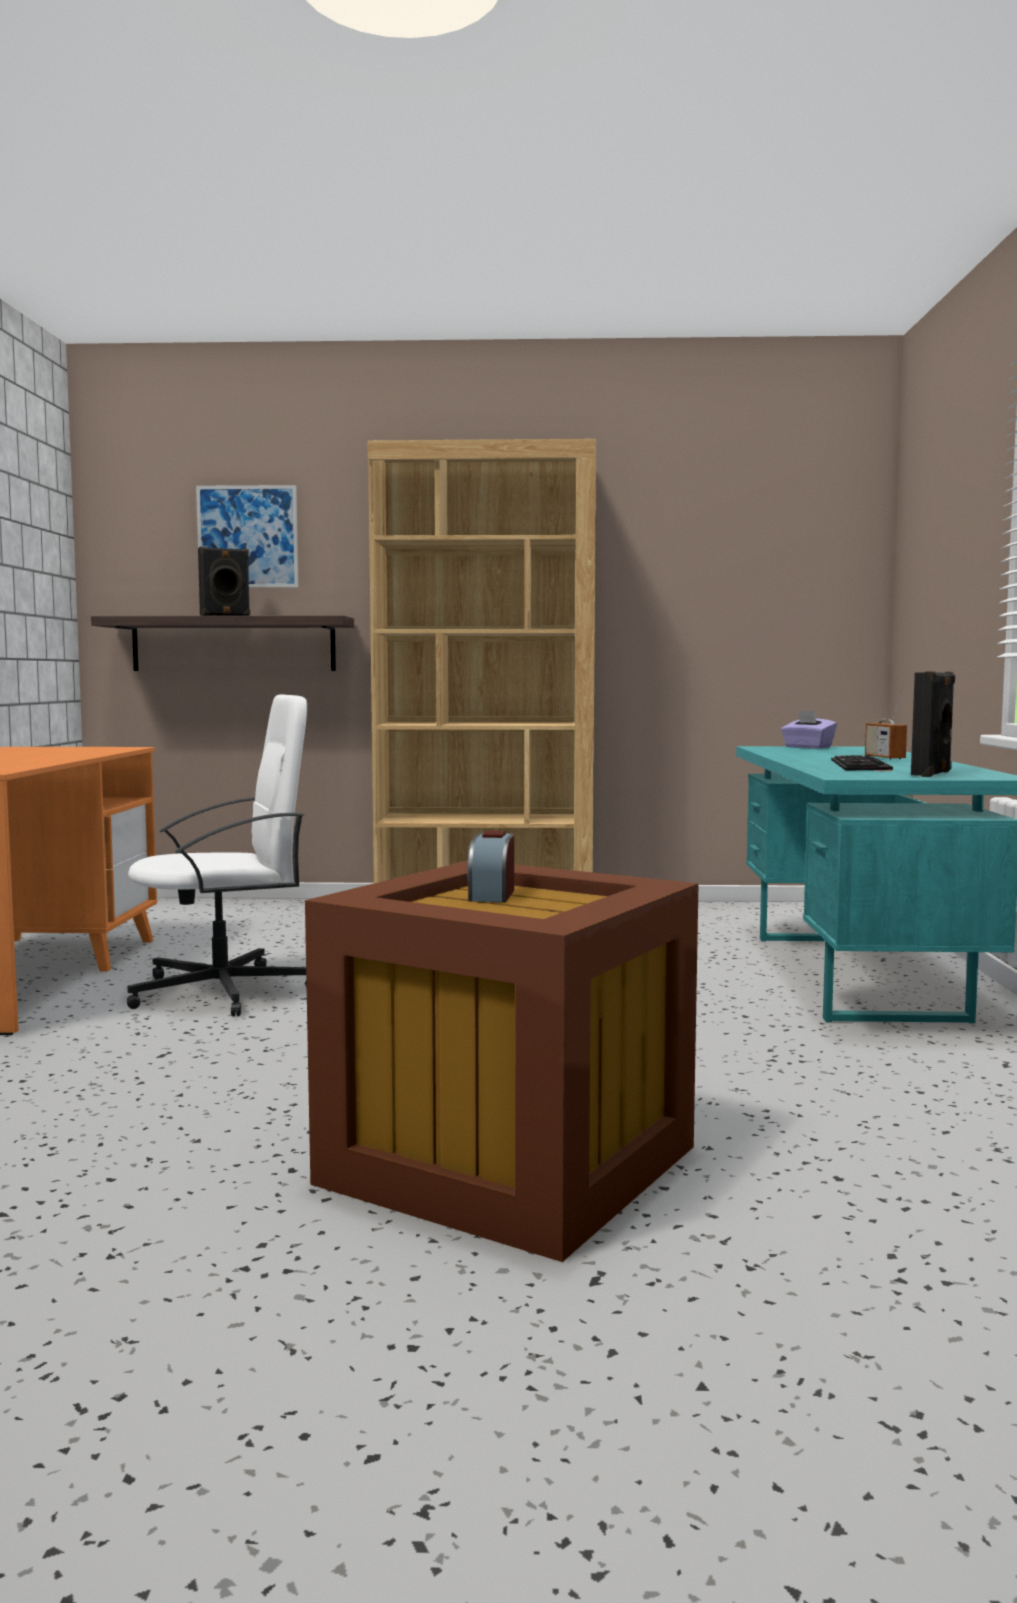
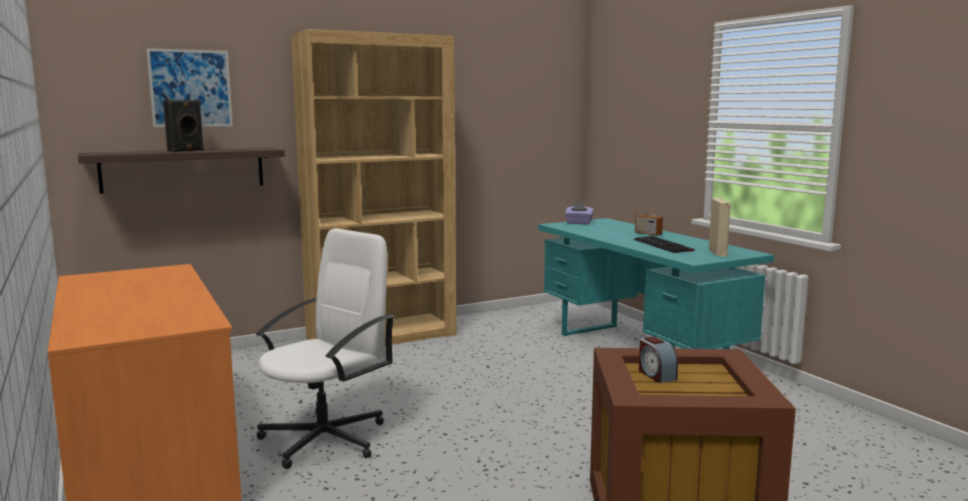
camera: 30 degrees left, 5 degrees up
black speaker [911,672,955,777] -> beige speaker [709,198,731,257]

